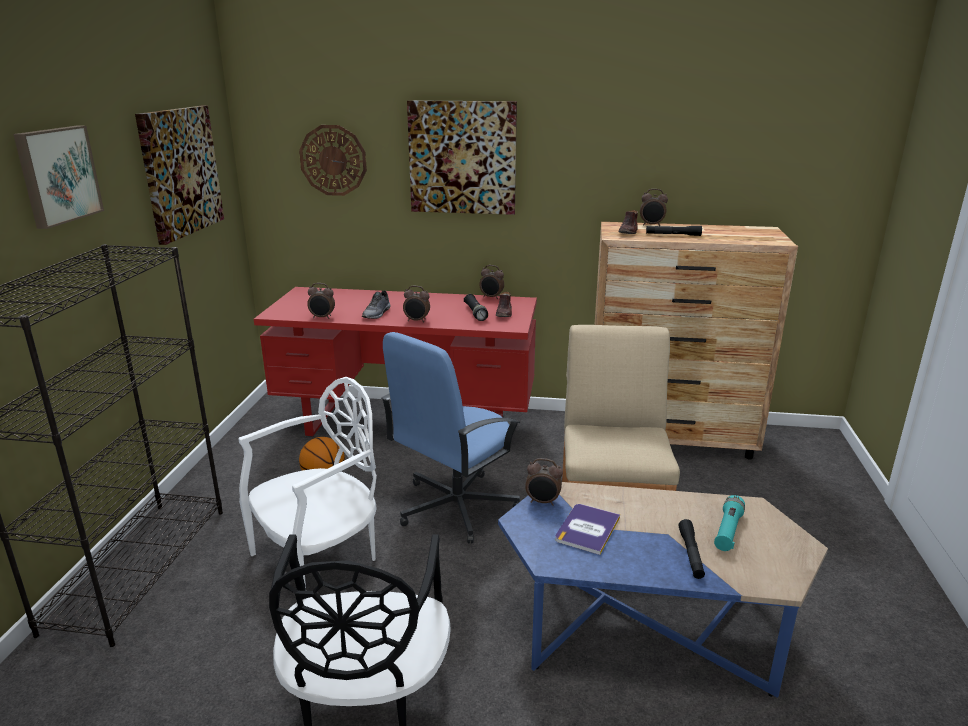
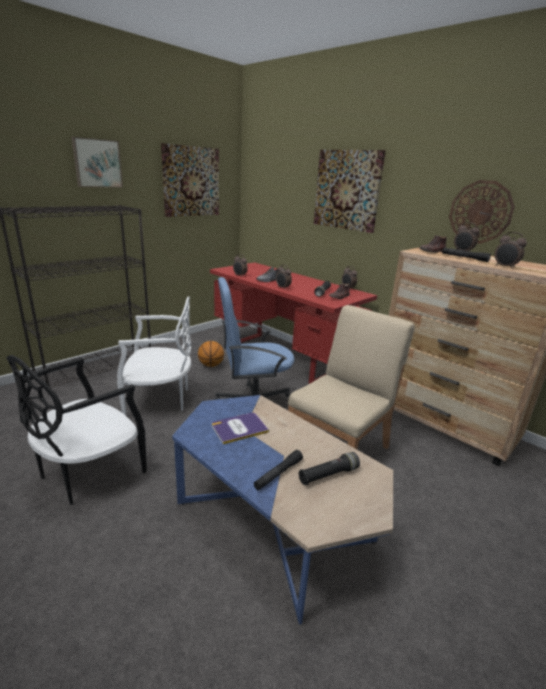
camera: 35 degrees right, 0 degrees up
wall clock [299,125,367,196] -> wall clock moved to [449,180,515,244]
alarm clock [525,458,563,506] -> alarm clock moved to [495,232,527,269]
turquoise flashlight [714,495,745,551] -> black flashlight [299,452,360,485]

